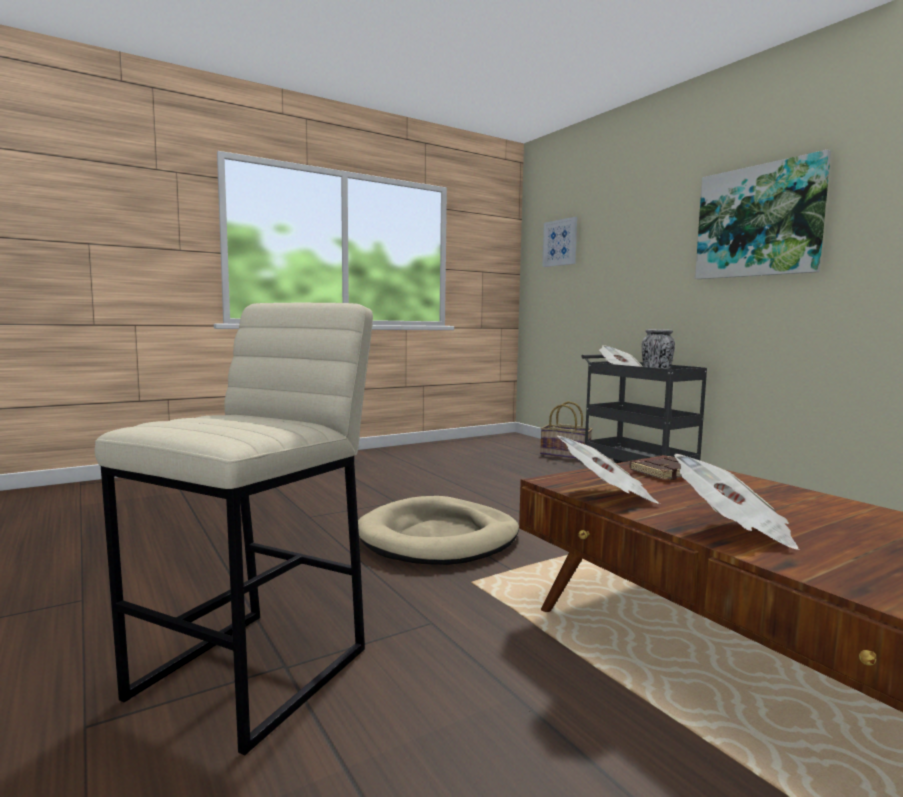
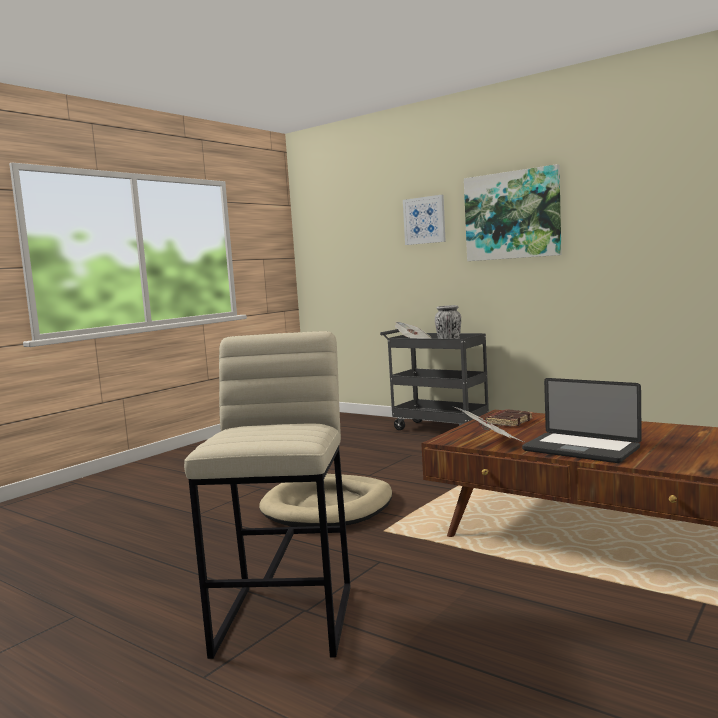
camera: 20 degrees left, 0 degrees up
basket [540,401,592,459] -> none
picture [542,217,577,267] -> picture moved to [403,195,446,245]
newspaper [674,454,799,550] -> laptop [522,378,642,463]

